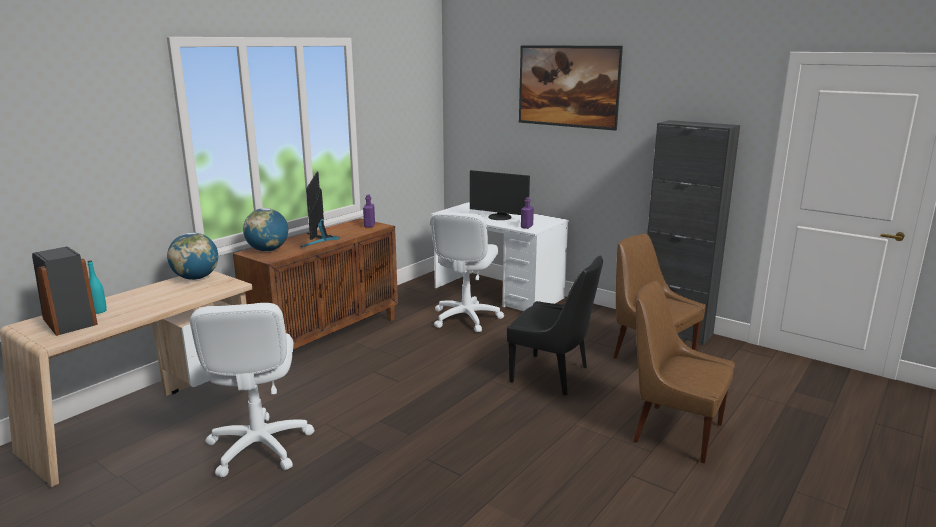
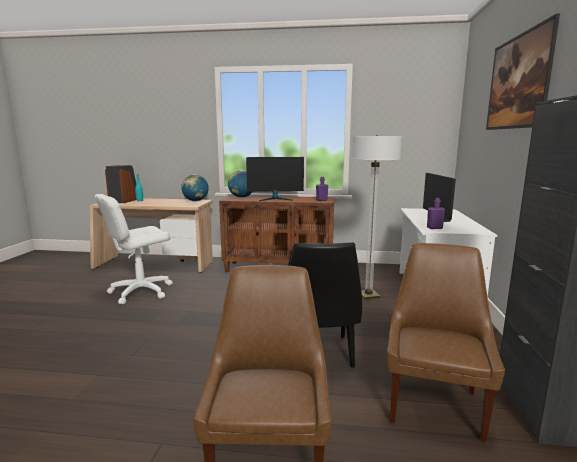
camera: 60 degrees right, 5 degrees down
monitor [300,172,340,247] -> monitor turned 150 degrees counterclockwise [246,157,304,201]
white office chair [430,211,504,332] -> floor lamp [351,135,402,299]

